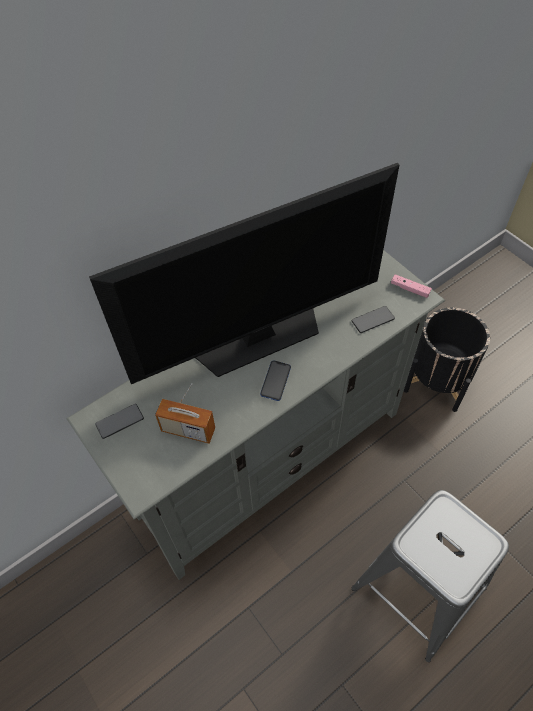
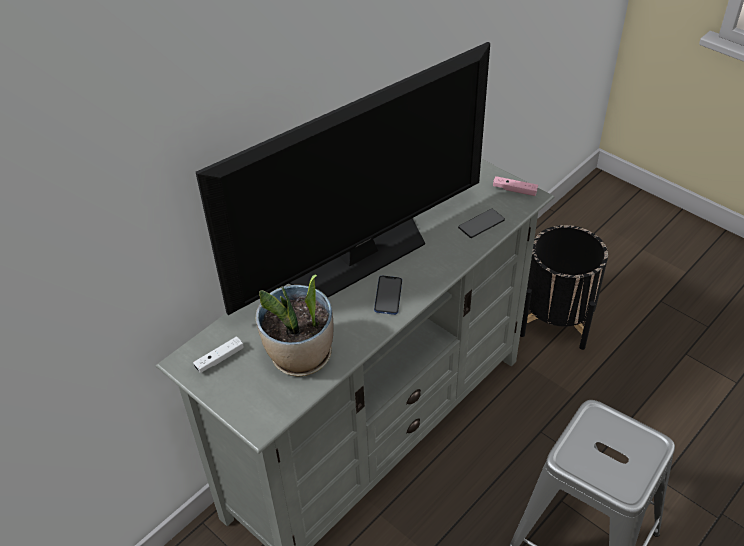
camera: 10 degrees left, 10 degrees down
phone [95,404,144,439] -> white game controller [193,336,244,373]
radio [155,384,215,444] -> potted plant [256,274,333,376]

